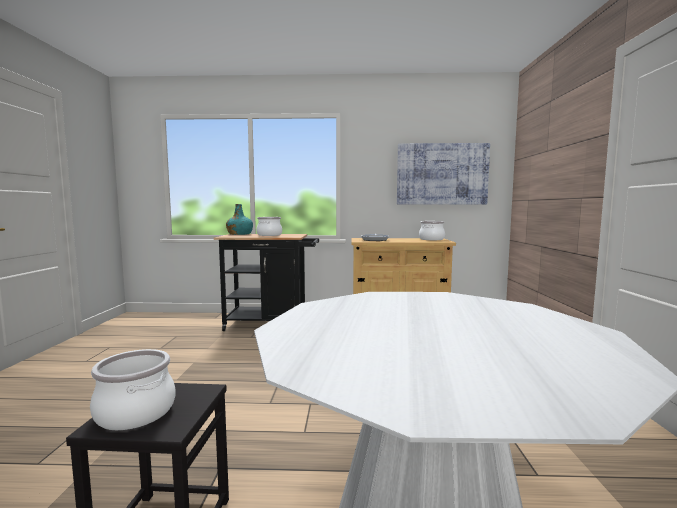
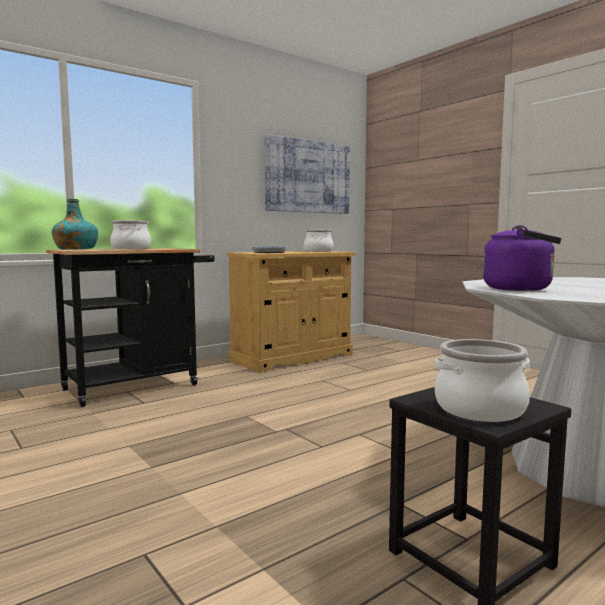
camera: 40 degrees left, 0 degrees up
none -> purple kettle [483,225,561,291]

